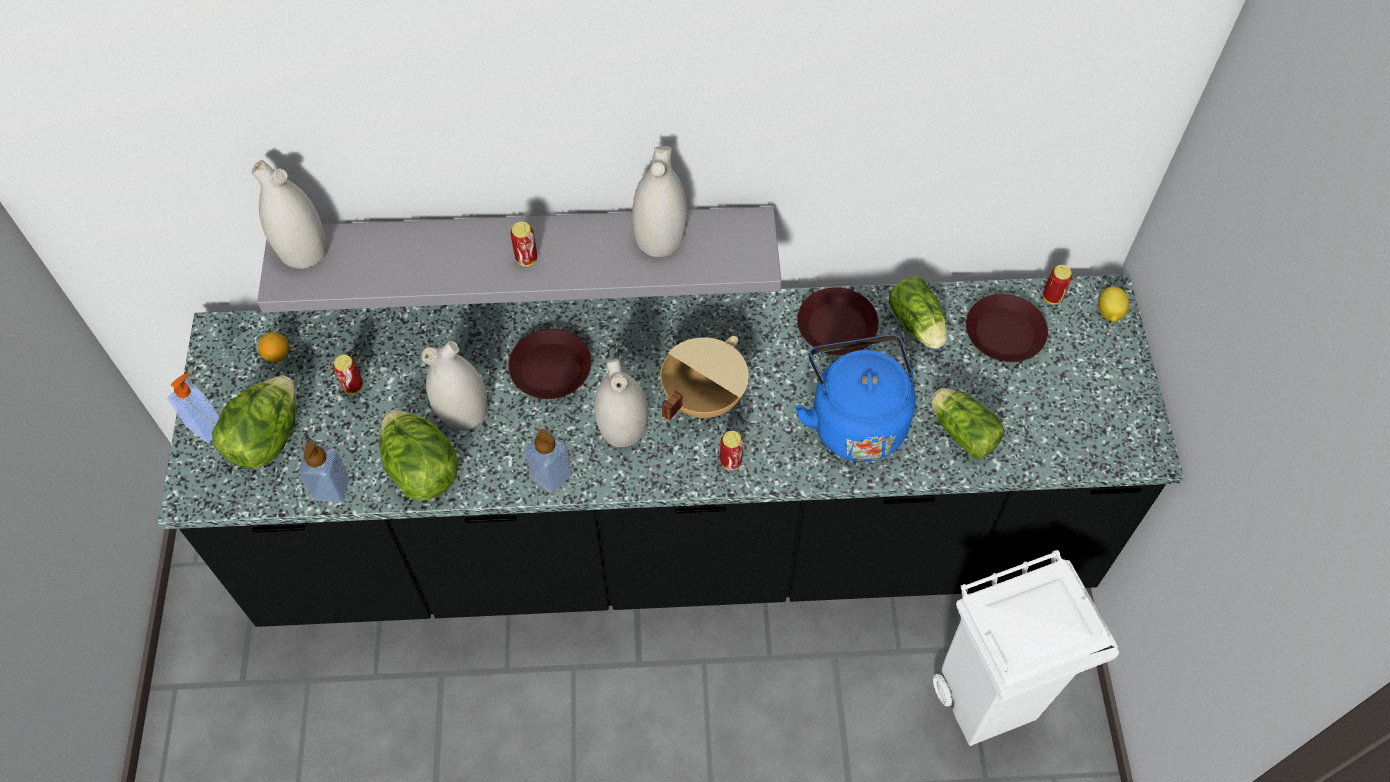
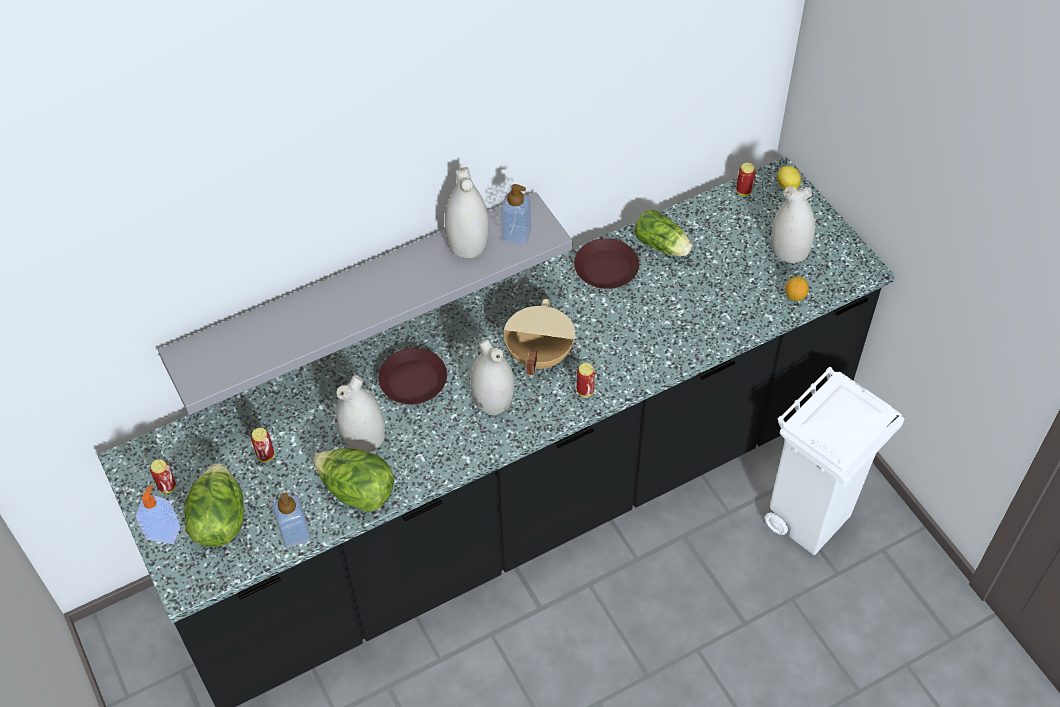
camera: 25 degrees left, 5 degrees down
white vase [252,160,327,269] -> white vase moved to [771,186,815,263]
lemon [258,332,289,363] -> lemon moved to [785,276,809,301]
can [510,222,537,266] -> can moved to [150,459,176,493]
soap dispenser [525,429,572,493] -> soap dispenser moved to [501,184,531,245]
blue kettle [795,335,916,462] -> none
lettuce [931,388,1005,458] -> none
brown plate [966,294,1048,362] -> none

